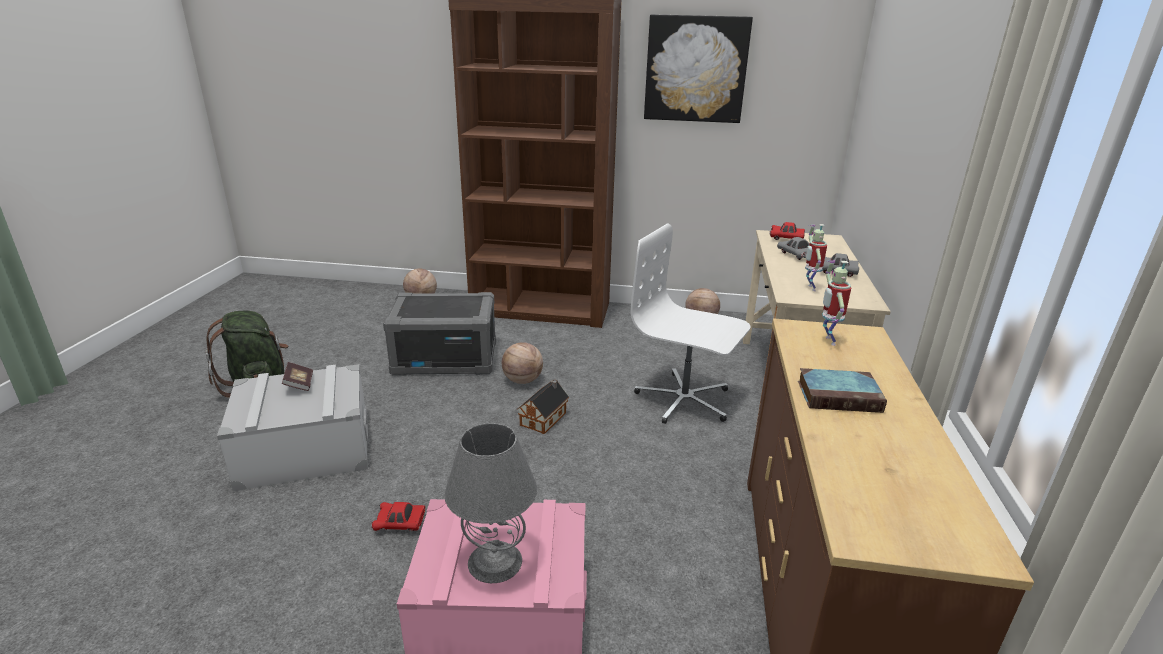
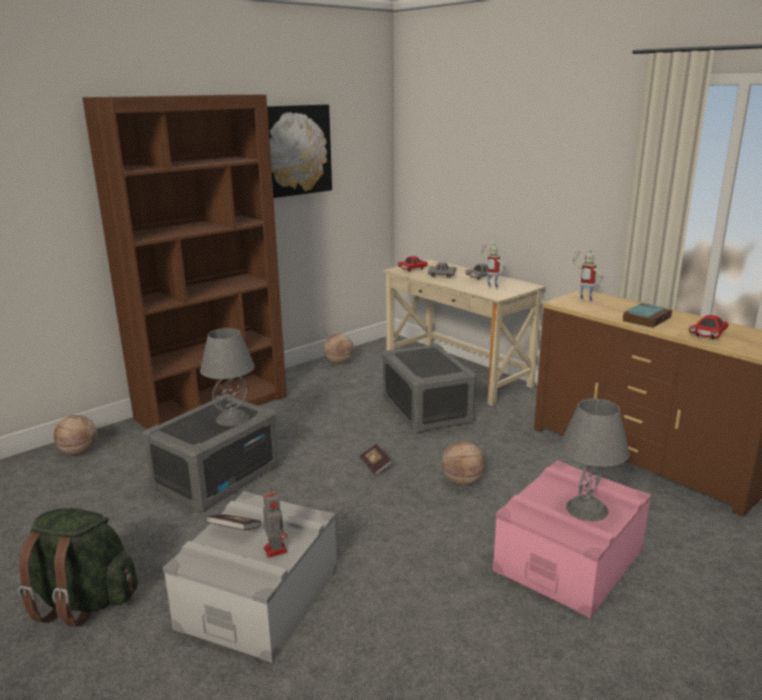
camera: 50 degrees left, 5 degrees down
red toy car [371,502,425,531] -> red toy car moved to [689,315,729,339]
basketball [502,342,543,384] -> basketball moved to [441,441,485,485]
toy house [518,379,569,434] -> book [360,444,393,476]
white office chair [631,223,751,424] -> grey storage box [382,343,476,434]
none -> grey table lamp [200,328,255,426]
none -> toy robot [263,487,288,558]

